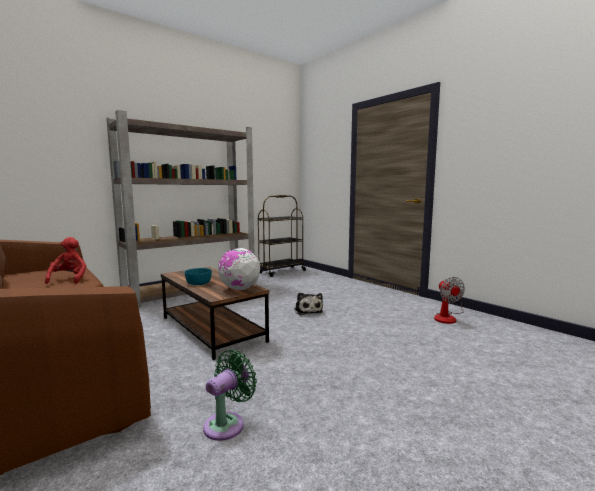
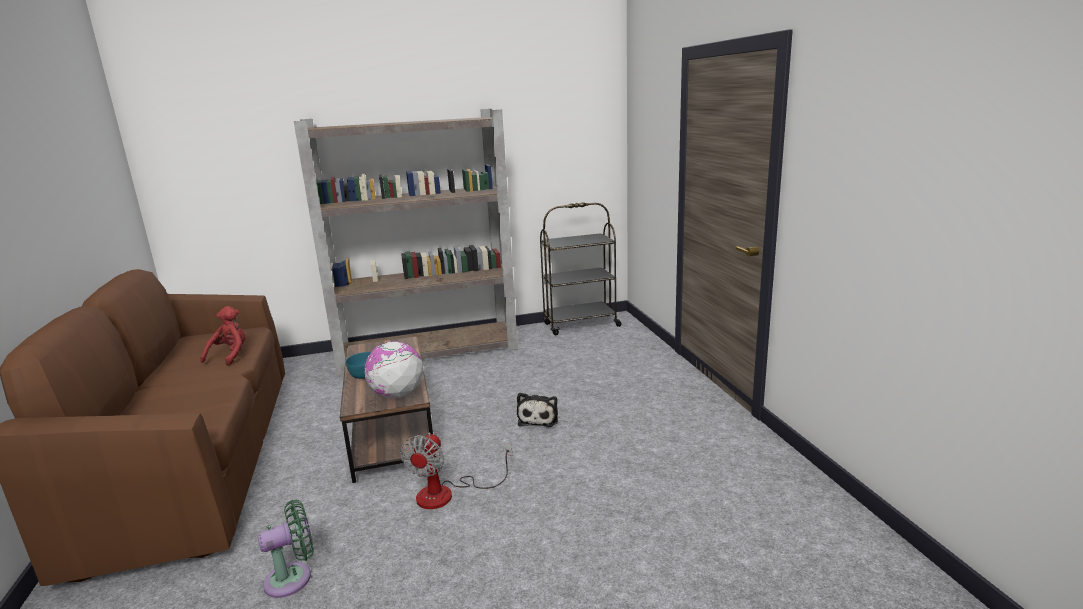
camera: 25 degrees right, 10 degrees up
fan [434,277,465,324] -> fan moved to [400,432,512,509]

